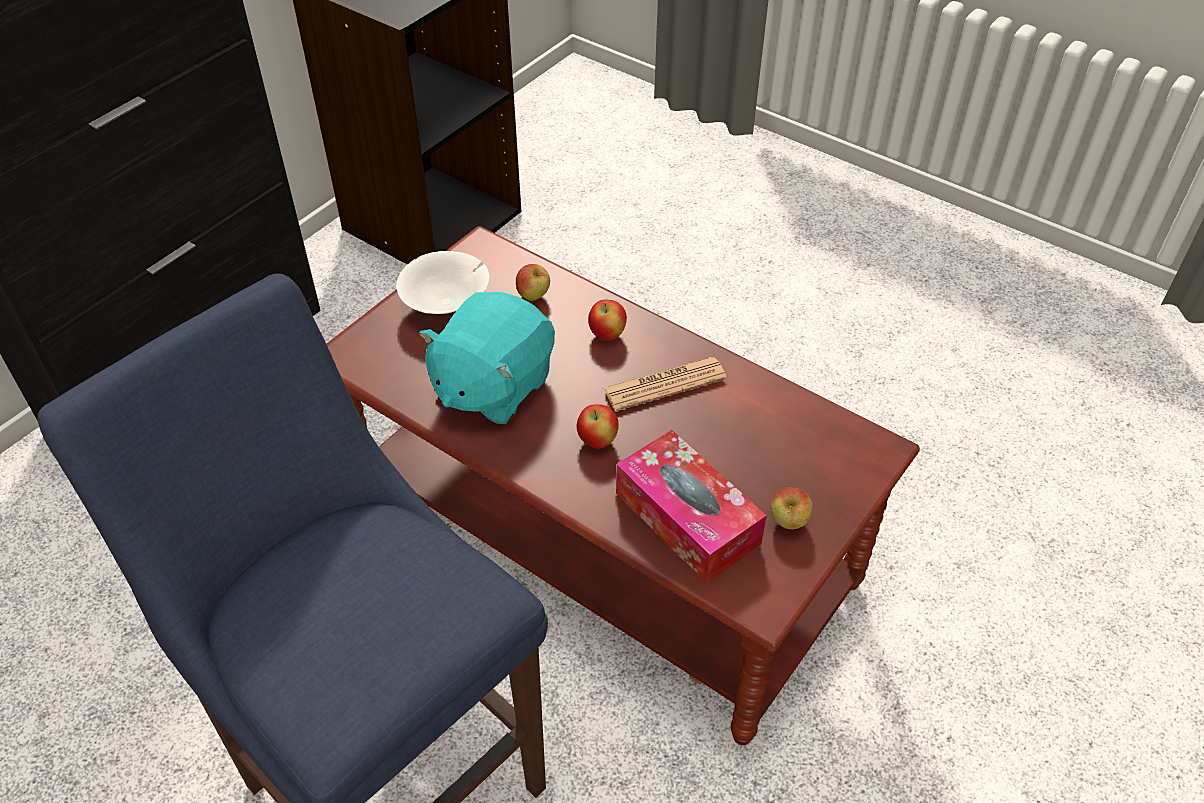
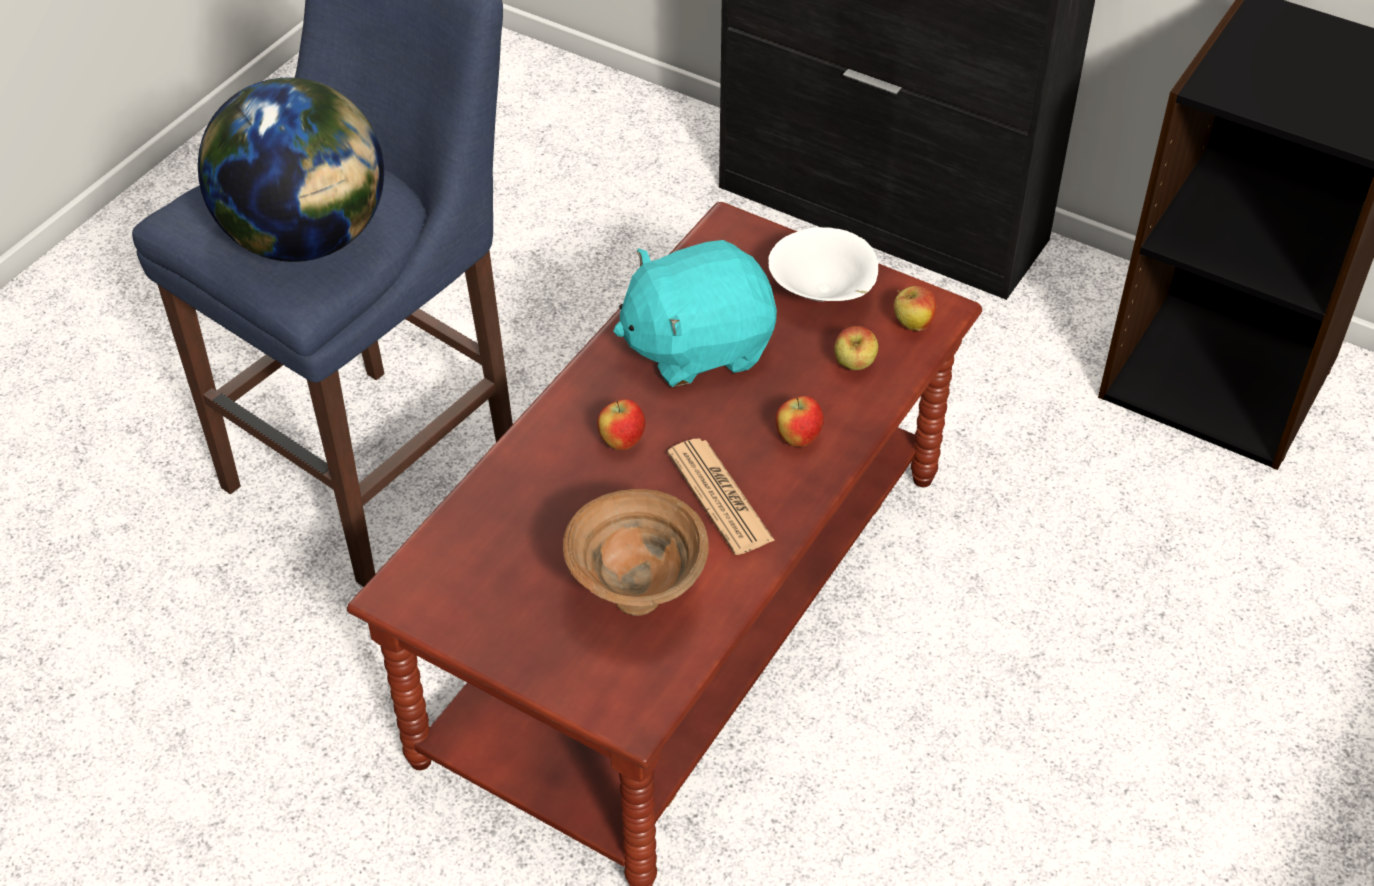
camera: 85 degrees right, 0 degrees up
turquoise plush toy [419,292,555,424] -> turquoise plush toy turned 45 degrees counterclockwise [613,240,777,387]
tissue box [616,430,767,583] -> none
apple [771,487,813,529] -> apple moved to [894,286,936,331]
none -> globe [198,78,384,262]
none -> brown bowl [563,489,709,616]

